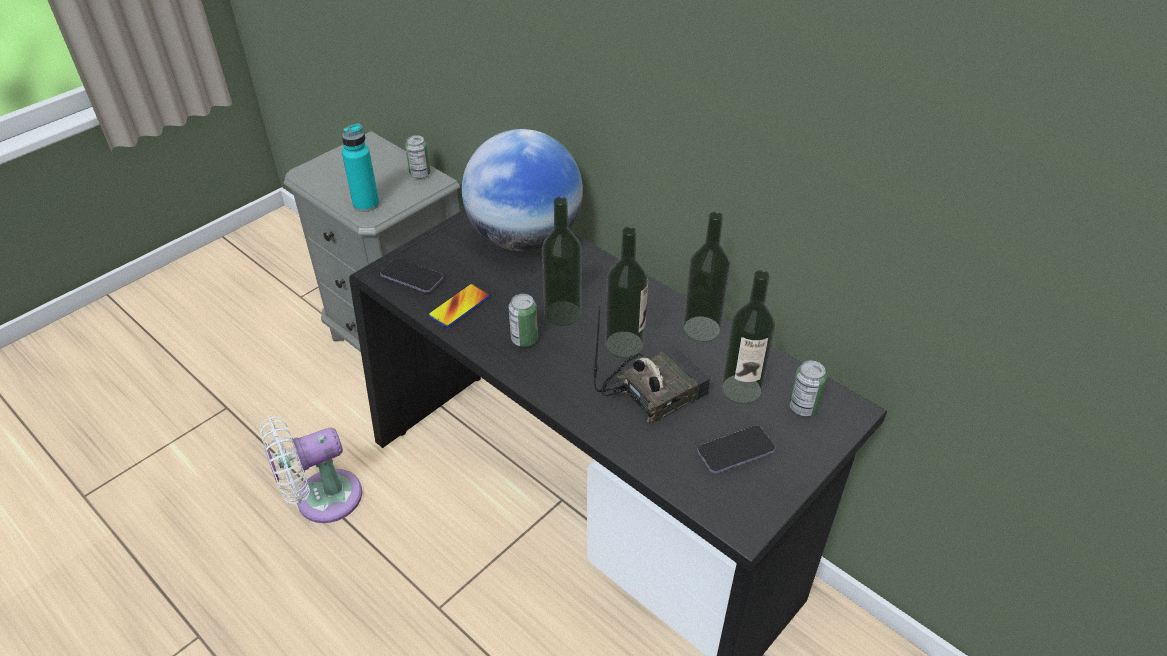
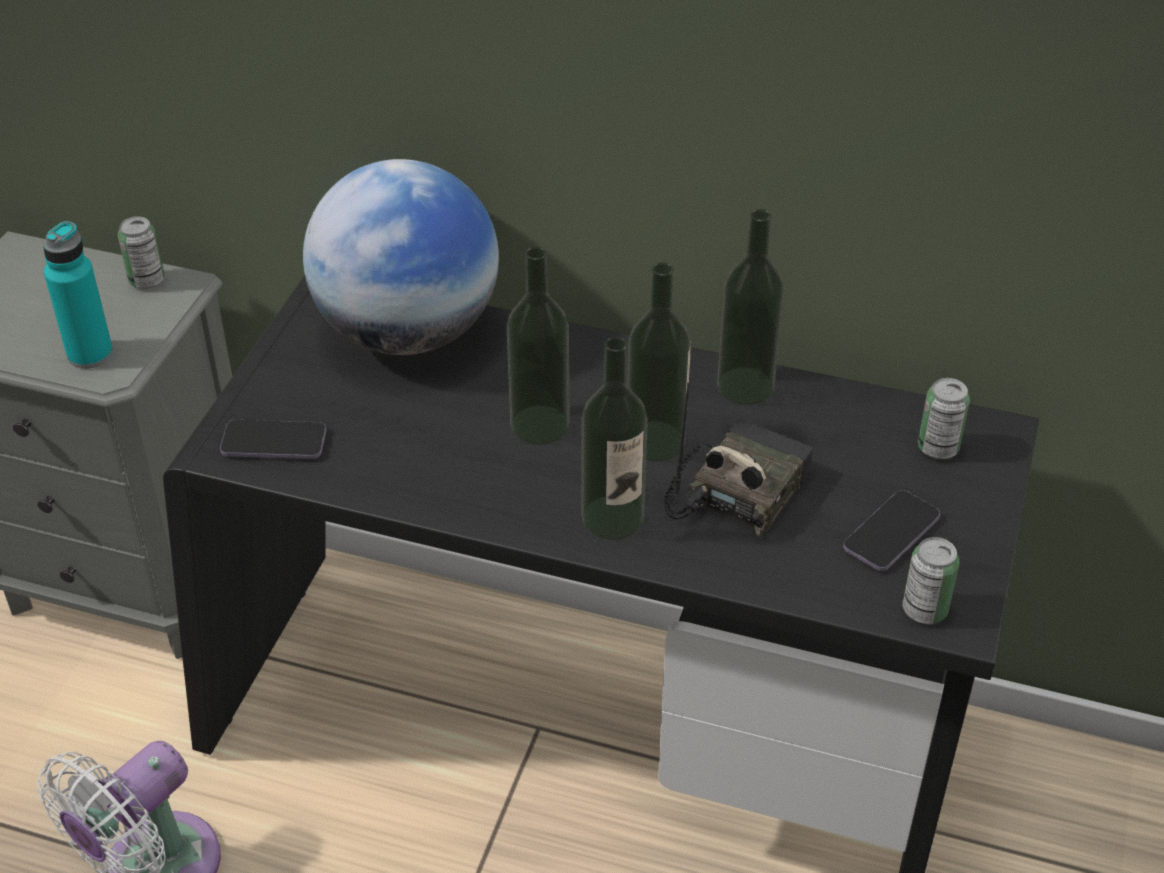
camera: 25 degrees left, 0 degrees up
phone [428,284,491,328] -> none
can [509,294,538,347] -> can moved to [902,537,959,624]
bottle [721,270,775,404] -> bottle moved to [581,337,648,540]

